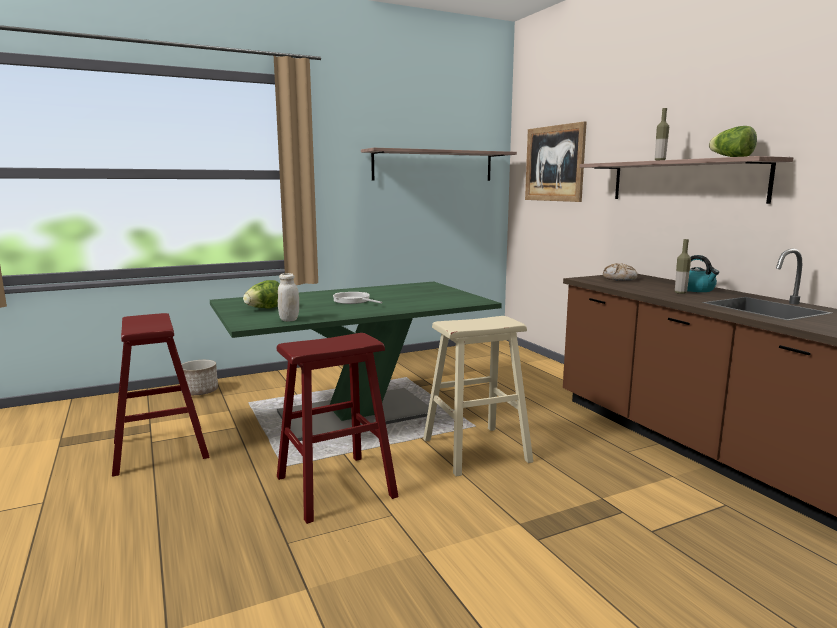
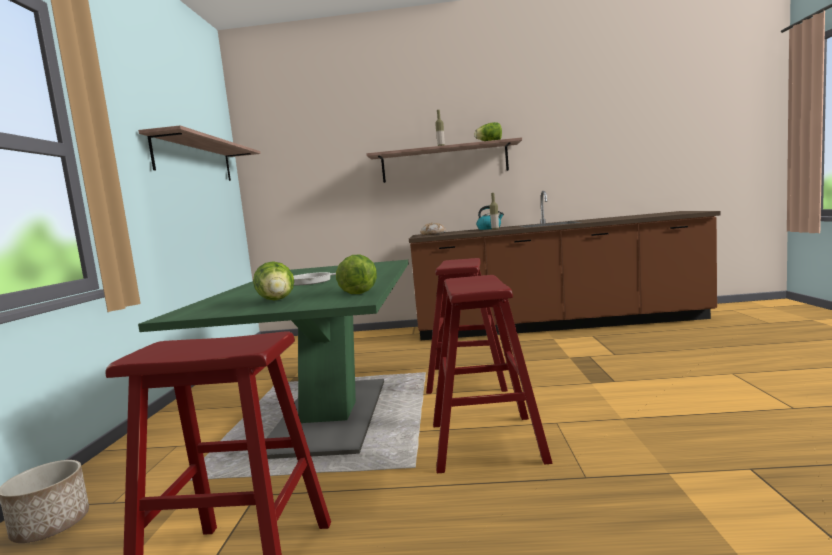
camera: 60 degrees left, 5 degrees down
white jar [278,273,299,321] -> lettuce [336,255,377,294]
beige stool [423,316,534,477] -> red stool [426,258,508,394]
picture [525,121,587,202] -> none

